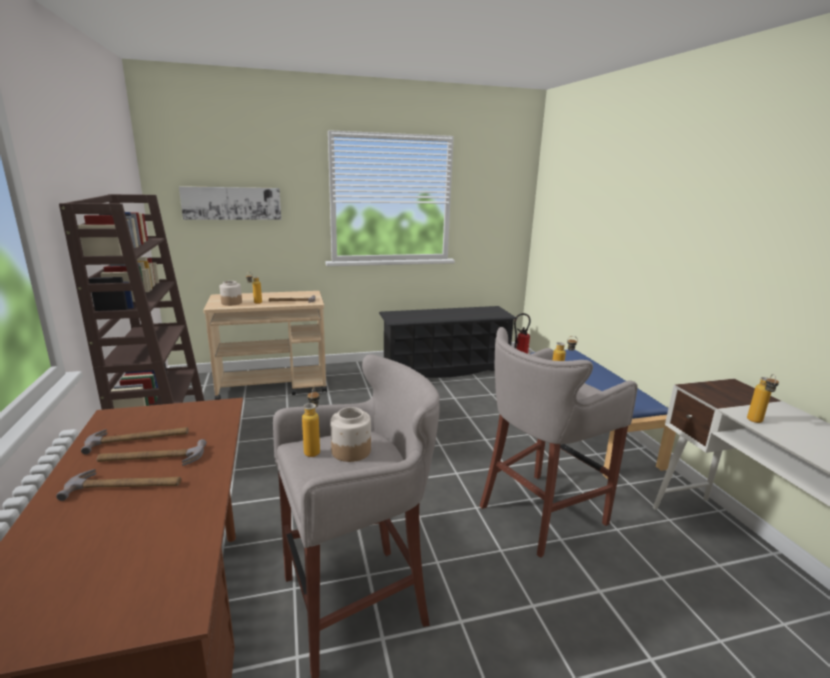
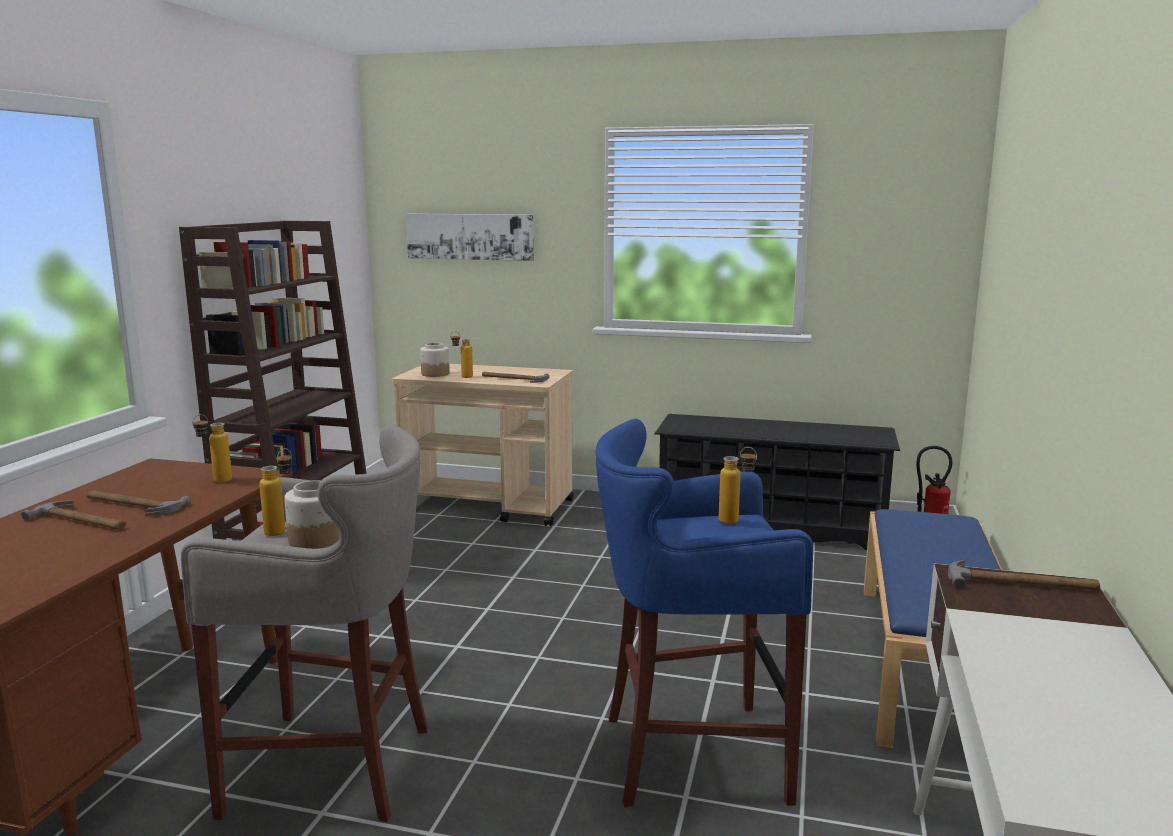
camera: 30 degrees right, 5 degrees down
hammer [81,427,188,455] -> hammer moved to [948,560,1100,591]
grey stool [480,327,638,558] -> blue stool [595,419,813,807]
bottle [747,374,779,423] -> bottle moved to [192,414,232,483]

